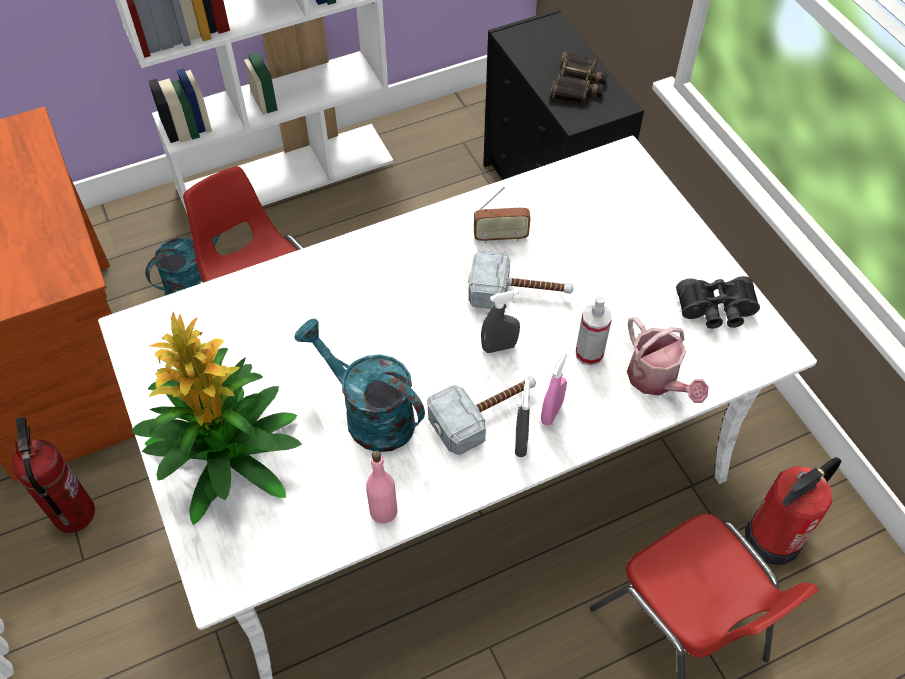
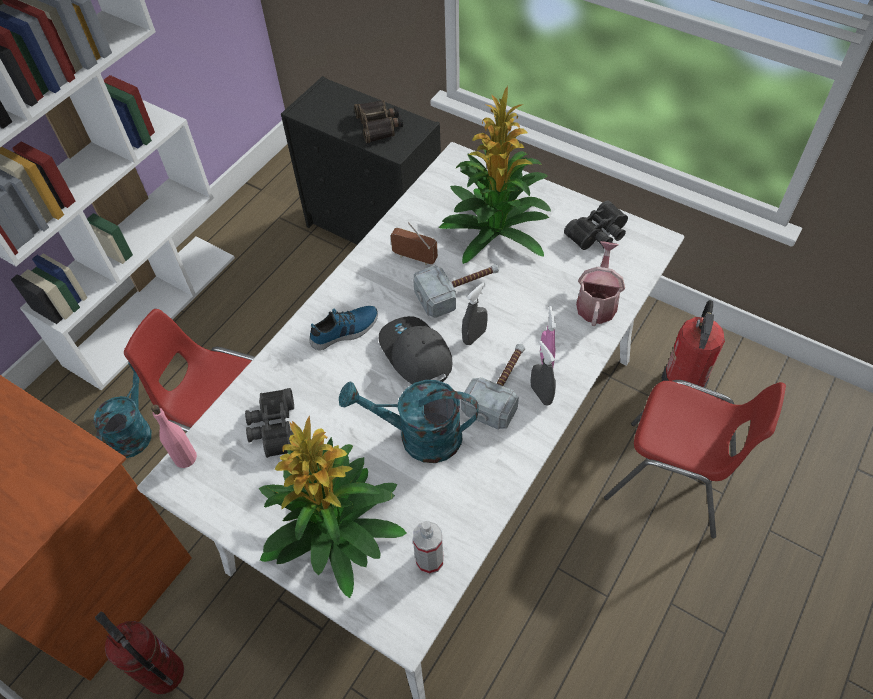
camera: 30 degrees left, 0 degrees up
pink bottle [366,451,398,524] -> pink bottle moved to [151,405,197,468]
radio [474,187,531,243] -> radio turned 120 degrees counterclockwise [390,222,438,265]
spray bottle [576,296,612,366] -> spray bottle moved to [413,521,443,574]
watering can [627,317,709,403] -> watering can turned 105 degrees counterclockwise [576,241,625,326]
none -> black binoculars [245,388,294,458]
none -> shoe [309,306,378,350]
none -> grey cap [379,316,452,384]
none -> potted plant [439,86,551,264]

